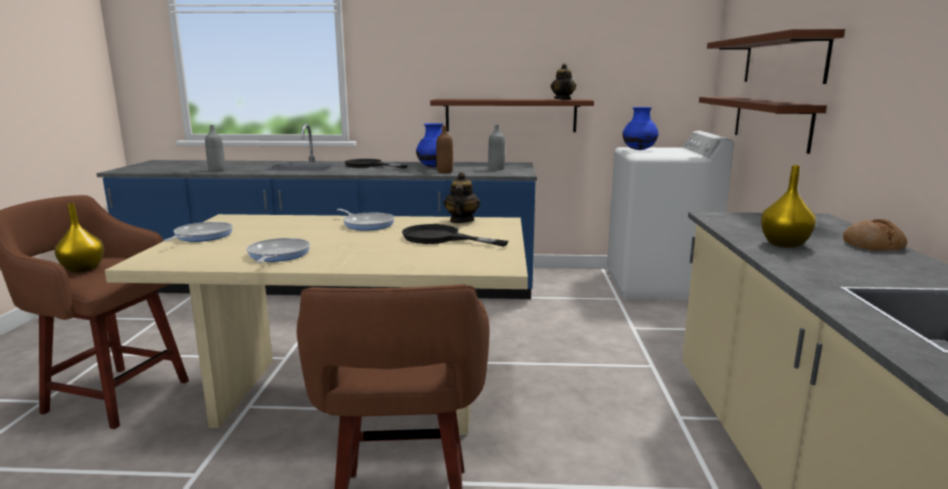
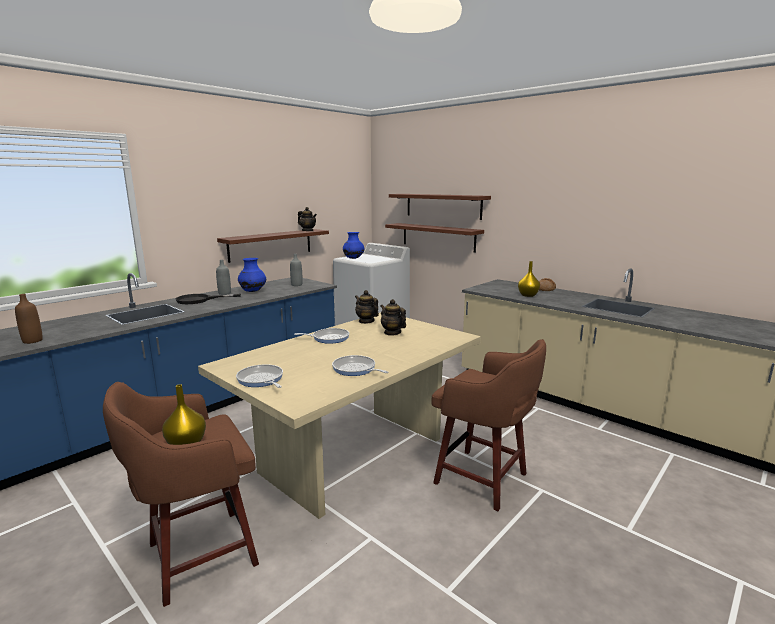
camera: 50 degrees left, 0 degrees up
grey bottle [205,125,225,172] -> grey bottle moved to [216,260,231,295]
black frying pan [402,224,509,247] -> teapot [380,299,406,336]
brown bottle [436,126,453,173] -> brown bottle moved to [15,294,43,344]

